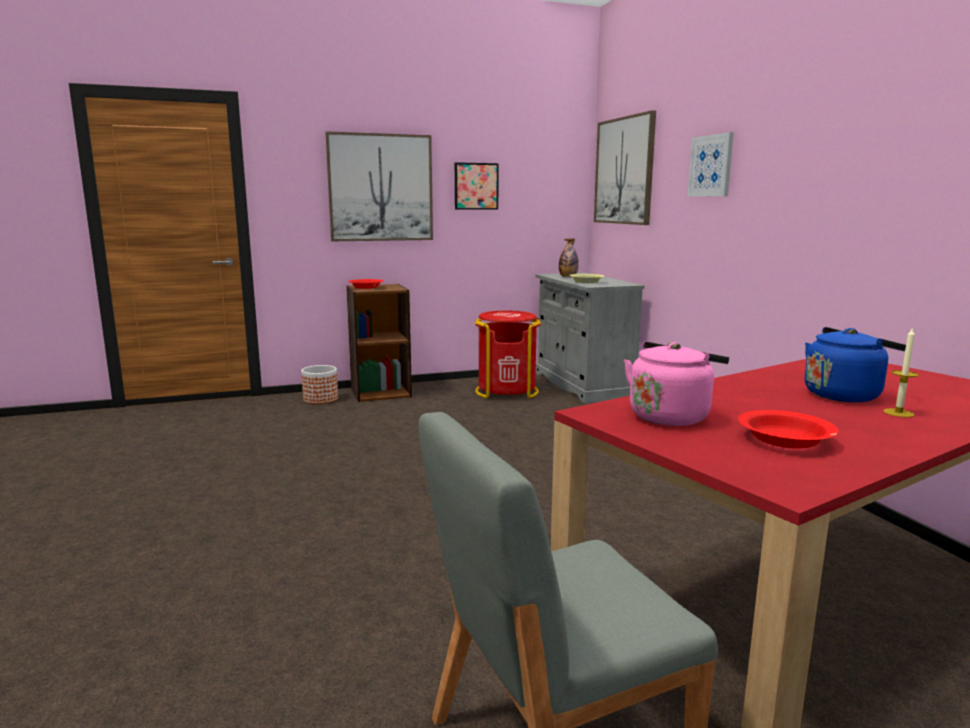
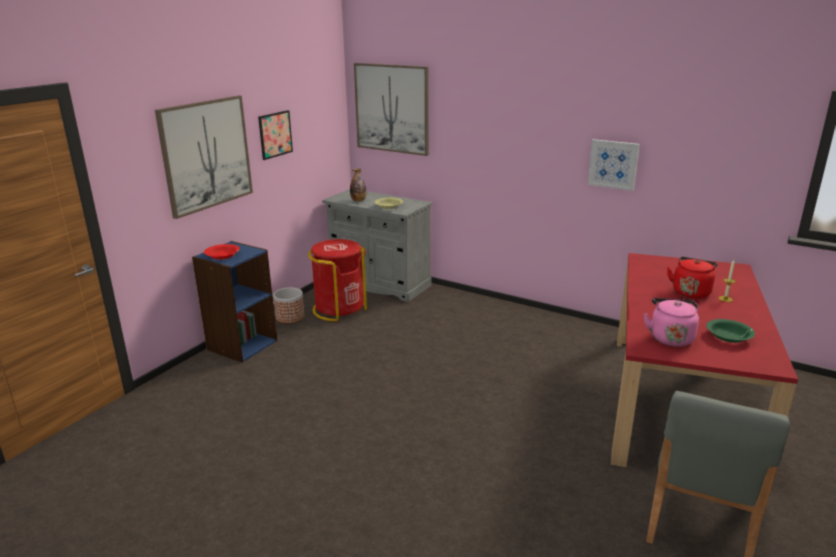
camera: 40 degrees left, 10 degrees up
planter [301,365,338,404] -> planter moved to [273,287,304,323]
brown bookcase [346,284,412,402] -> blue bookcase [192,241,277,363]
picture [688,132,734,197] -> picture moved to [587,139,640,191]
red bowl [738,410,838,449] -> green bowl [706,319,755,343]
blue kettle [805,327,906,402] -> red kettle [667,257,718,299]

